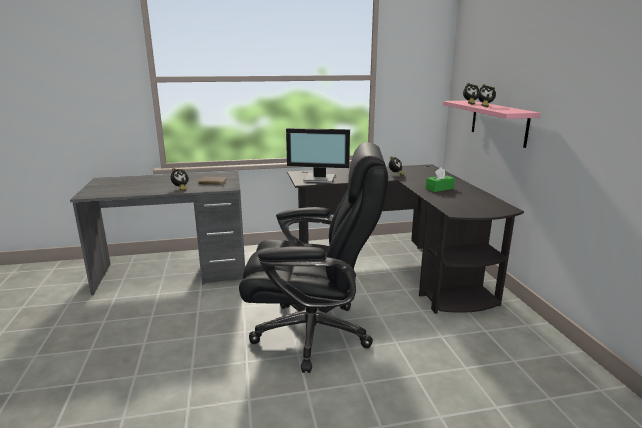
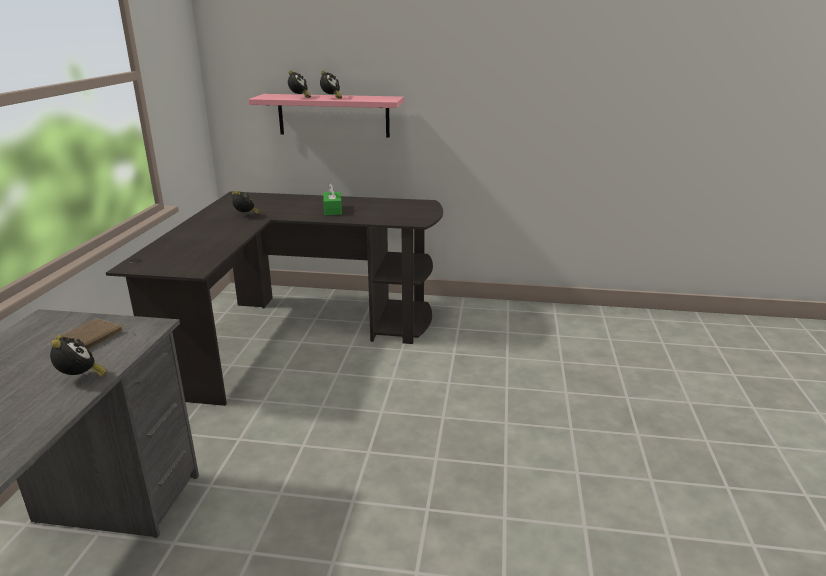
camera: 70 degrees left, 5 degrees up
black office chair [239,142,388,373] -> none
monitor [286,128,350,183] -> none

